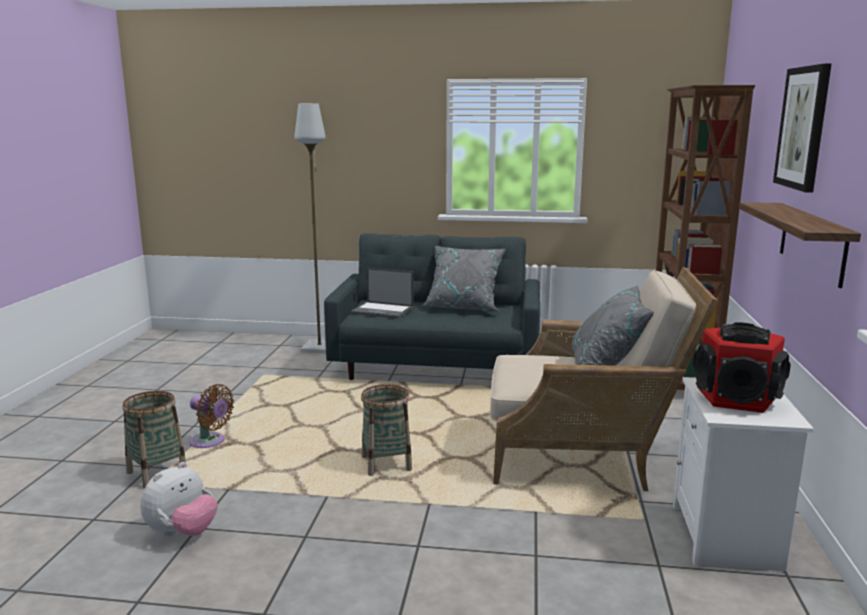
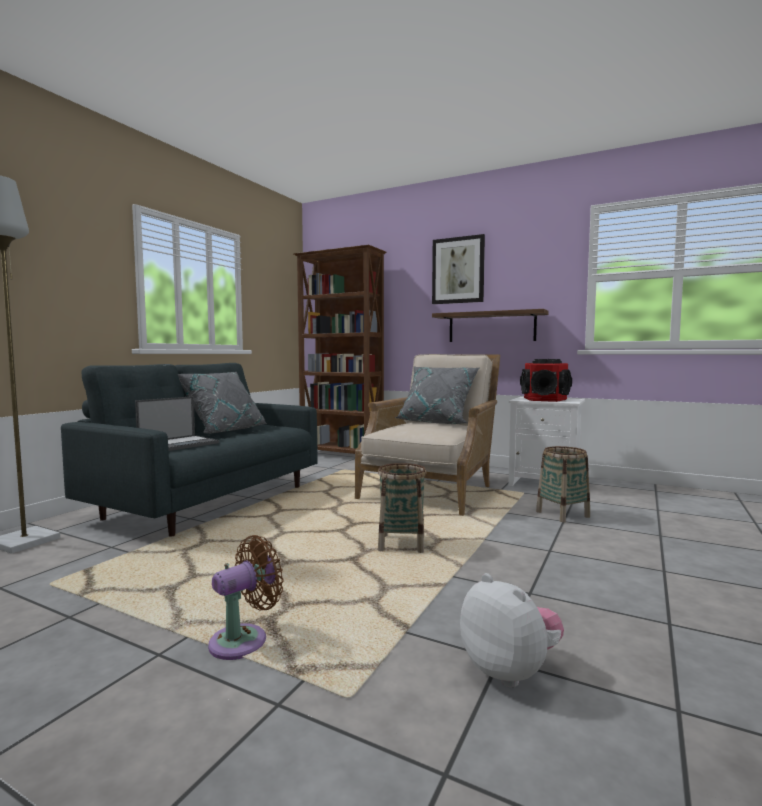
camera: 70 degrees left, 10 degrees down
basket [122,391,186,488] -> basket moved to [536,446,590,522]

